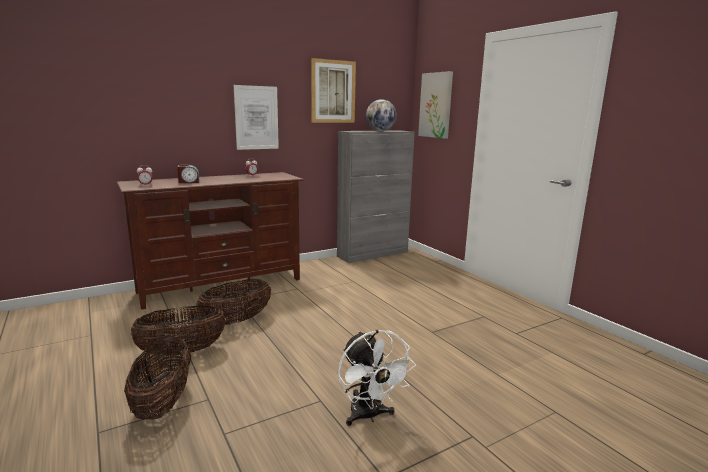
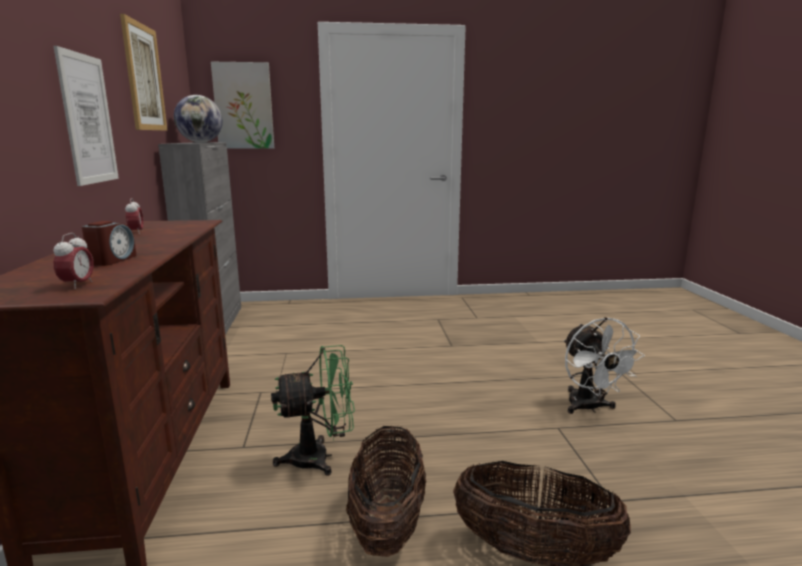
camera: 65 degrees left, 0 degrees up
basket [196,279,271,325] -> green fan [271,345,355,476]
white fan [338,329,416,426] -> white fan turned 75 degrees clockwise [564,317,645,414]

